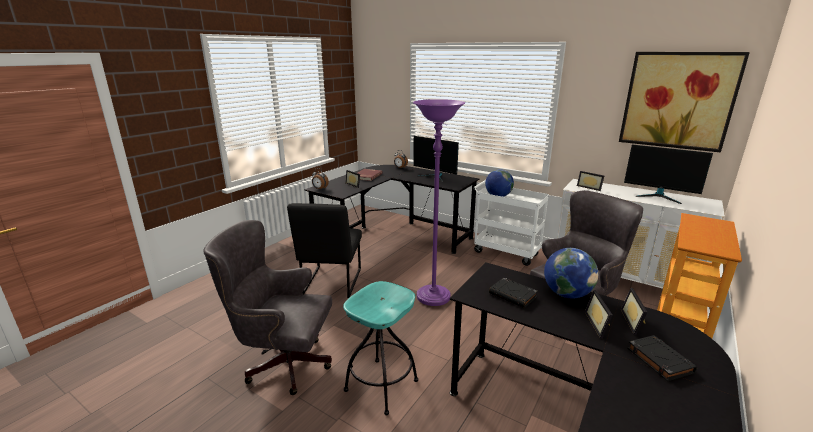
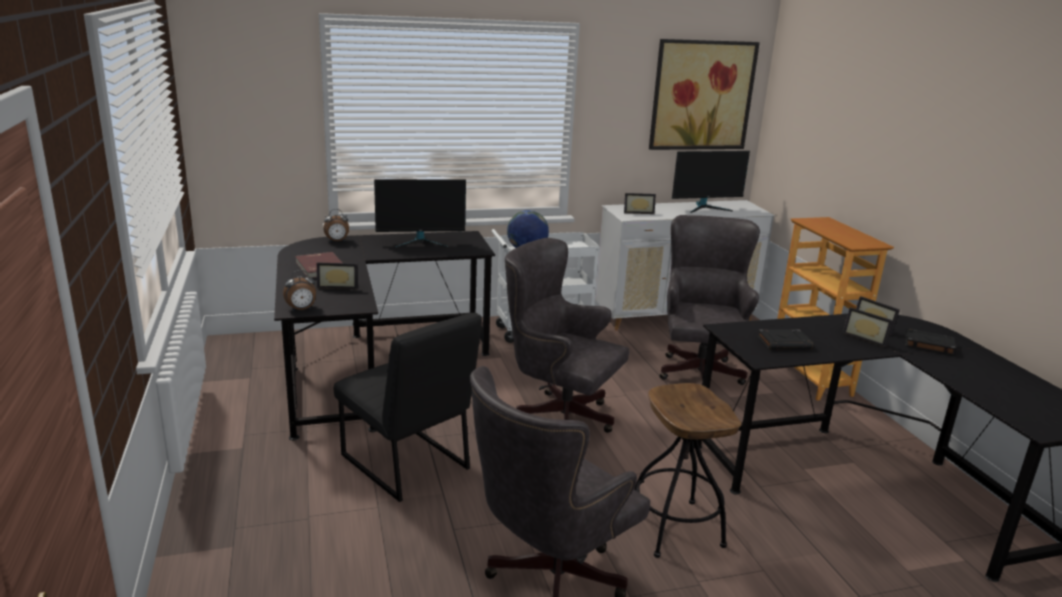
camera: 50 degrees left, 0 degrees up
turquoise stool [343,281,418,415] -> brown stool [634,383,742,558]
purple floor lamp [413,99,465,306] -> grey office chair [505,238,629,433]
globe [544,248,598,298] -> none

